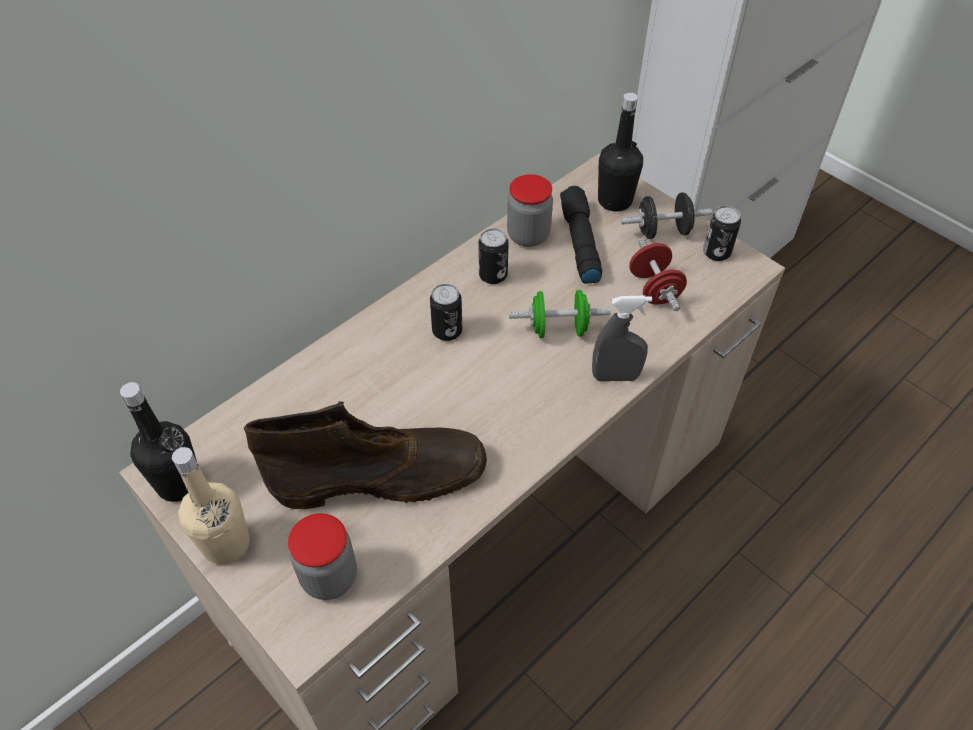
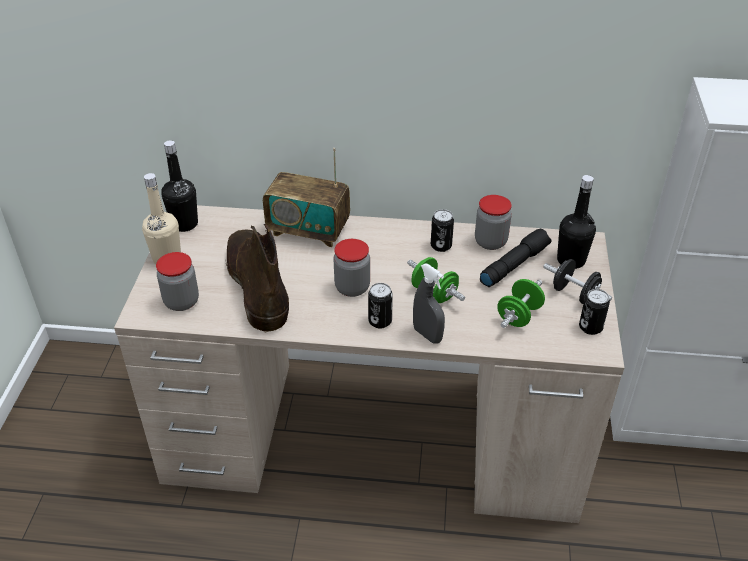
camera: 50 degrees right, 10 degrees down
brown boot [244,401,487,509] -> brown boot turned 150 degrees counterclockwise [225,224,289,332]
can [430,284,462,341] -> can moved to [368,283,393,328]
red dumbbell [629,238,687,311] -> green dumbbell [497,279,545,328]
none -> radio [263,148,350,247]
none -> jar [334,239,370,297]

